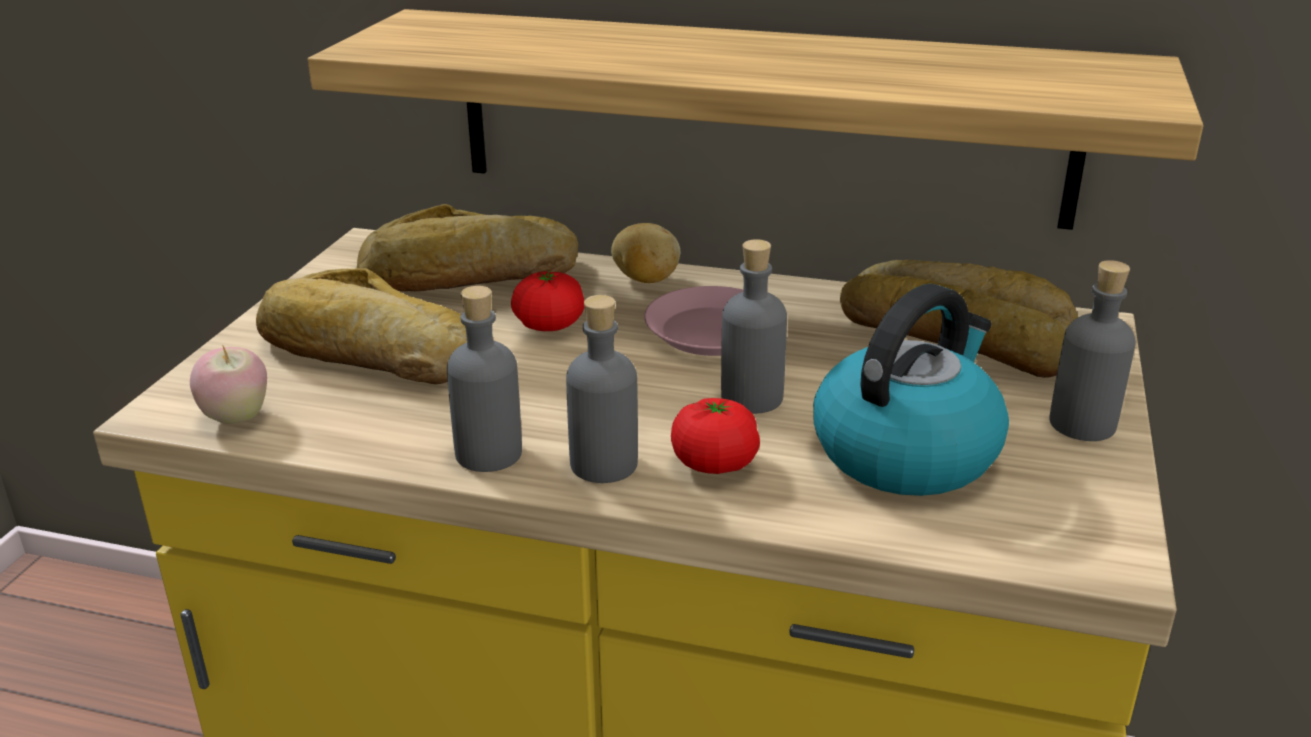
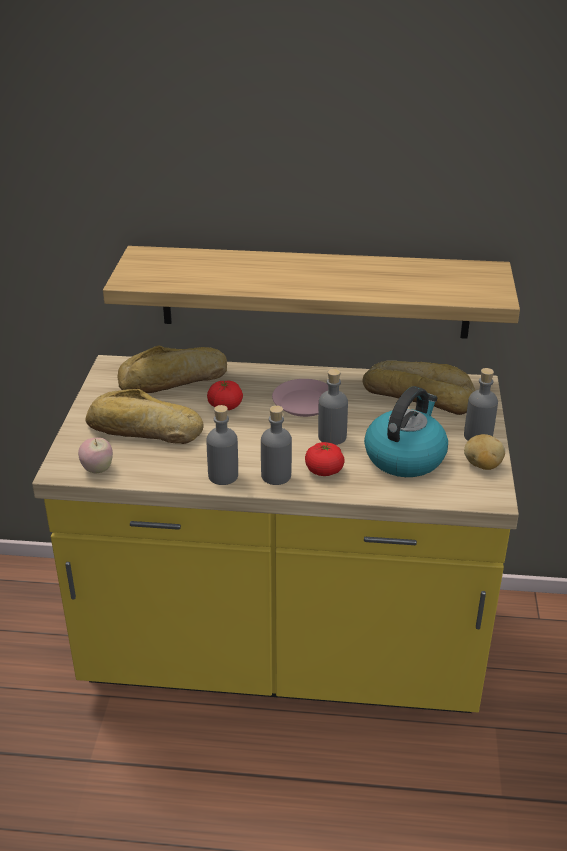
camera: 10 degrees left, 5 degrees up
potato [611,223,680,283] -> potato moved to [464,434,505,470]

